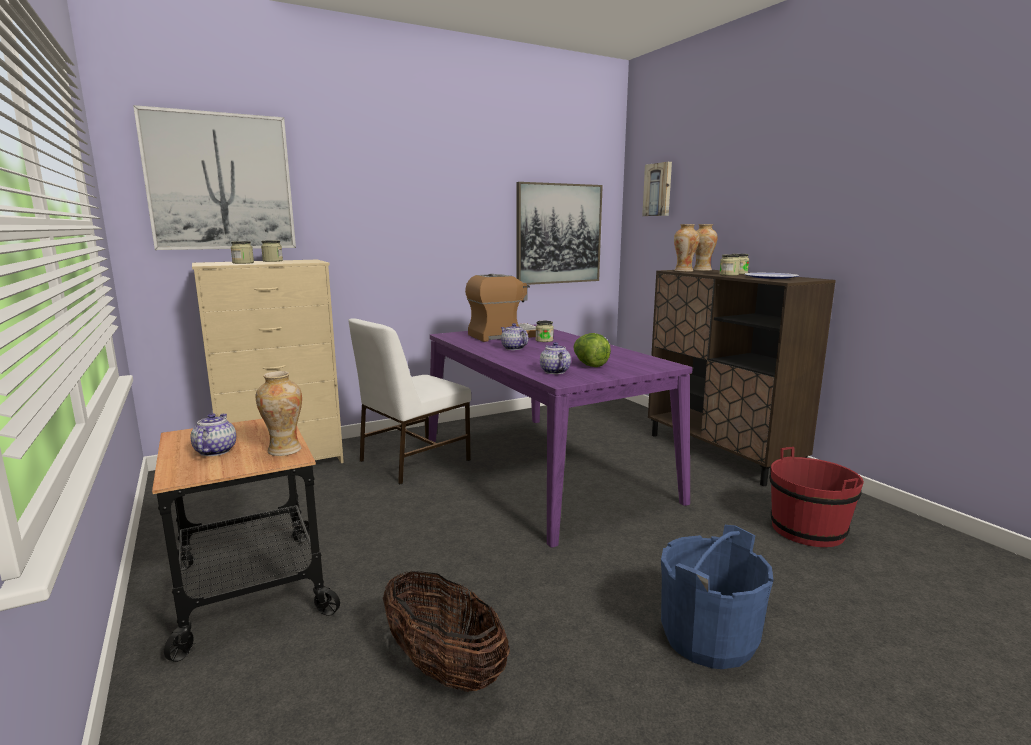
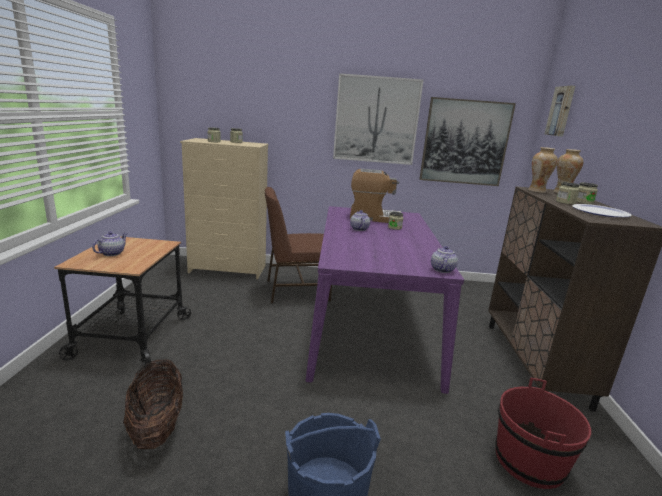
camera: 30 degrees right, 5 degrees up
picture [133,105,296,250] -> picture moved to [333,73,424,165]
vase [256,371,302,456] -> none
white chair [348,319,471,484] -> brown chair [265,187,332,304]
teapot [540,342,571,374] -> teapot moved to [431,246,458,273]
lettuce [573,333,611,367] -> none

